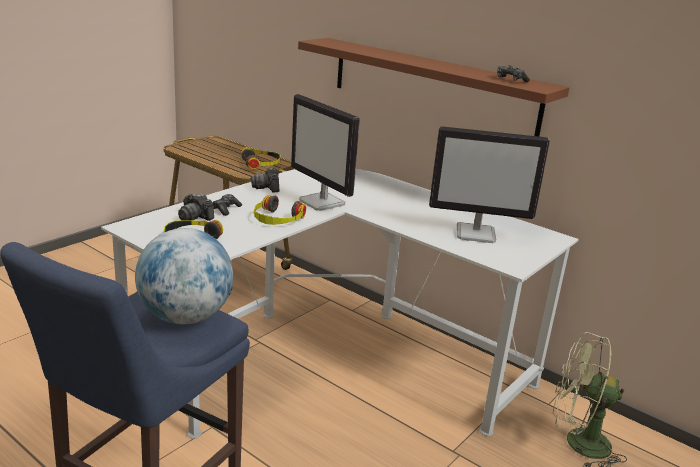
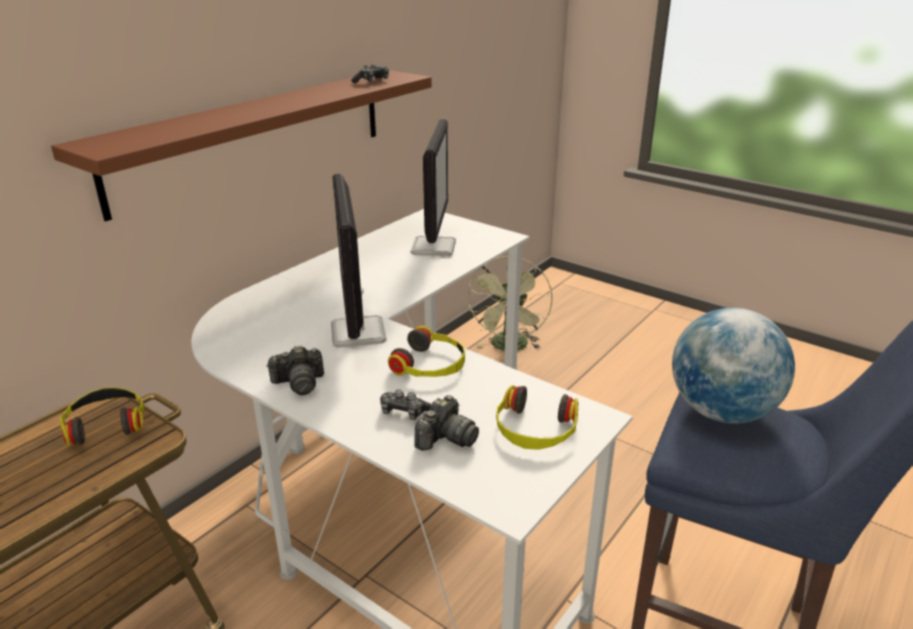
camera: 90 degrees left, 5 degrees up
monitor [291,94,360,211] -> monitor turned 120 degrees clockwise [331,174,386,348]

